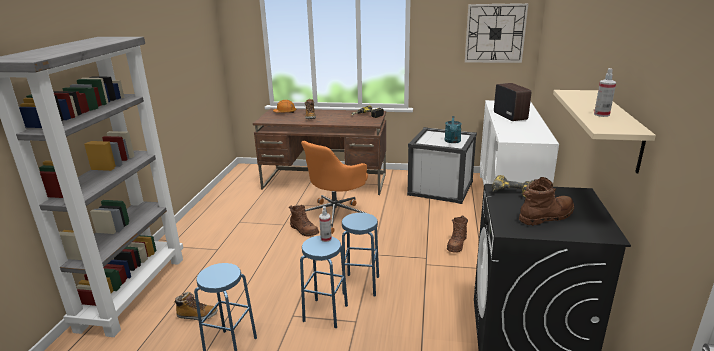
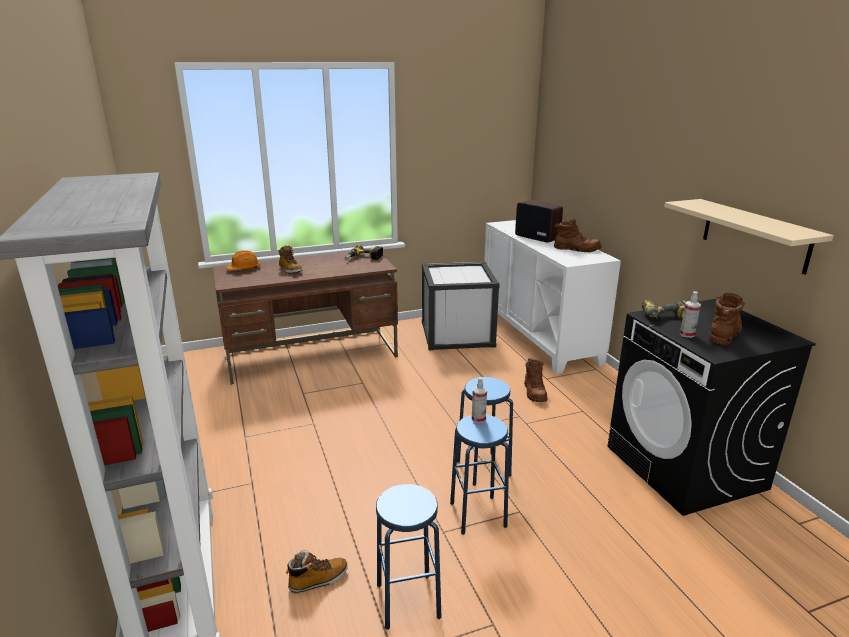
camera: 30 degrees left, 0 degrees up
brown boot [289,205,319,237] -> brown boot moved to [554,218,602,252]
orange office chair [301,141,368,234] -> none
turquoise watering can [444,116,462,143] -> none
wall clock [465,3,528,63] -> none
spray bottle [594,68,616,117] -> spray bottle moved to [680,291,701,338]

